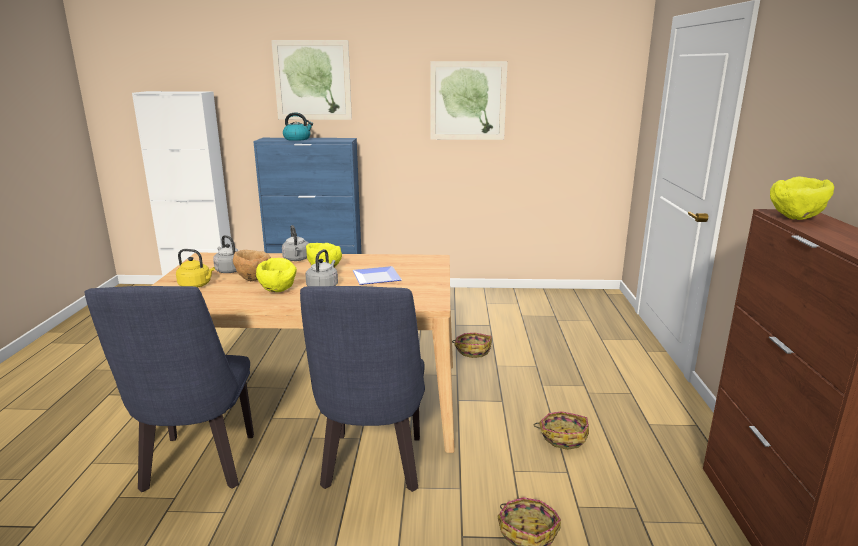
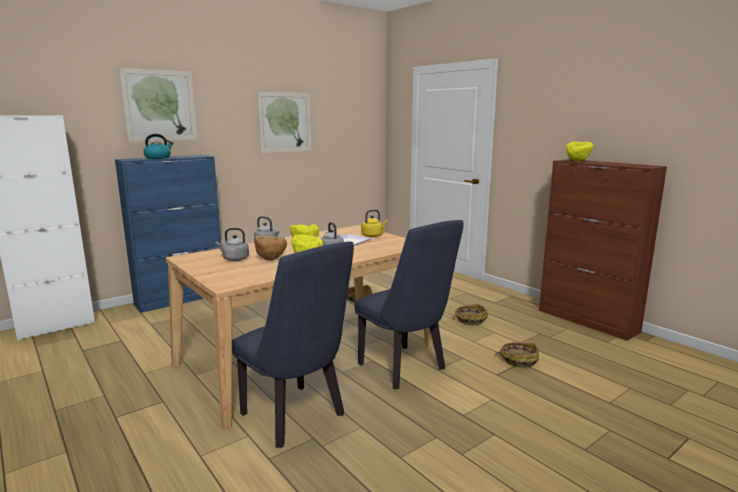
camera: 40 degrees left, 5 degrees down
yellow kettle [176,249,215,287] -> yellow kettle moved to [361,210,388,237]

